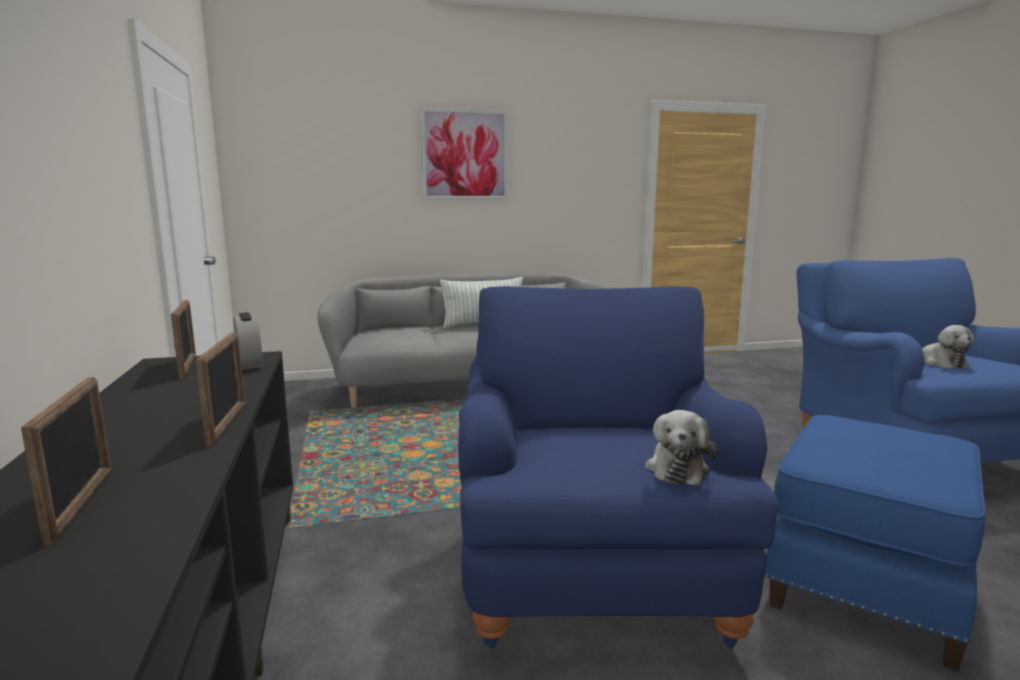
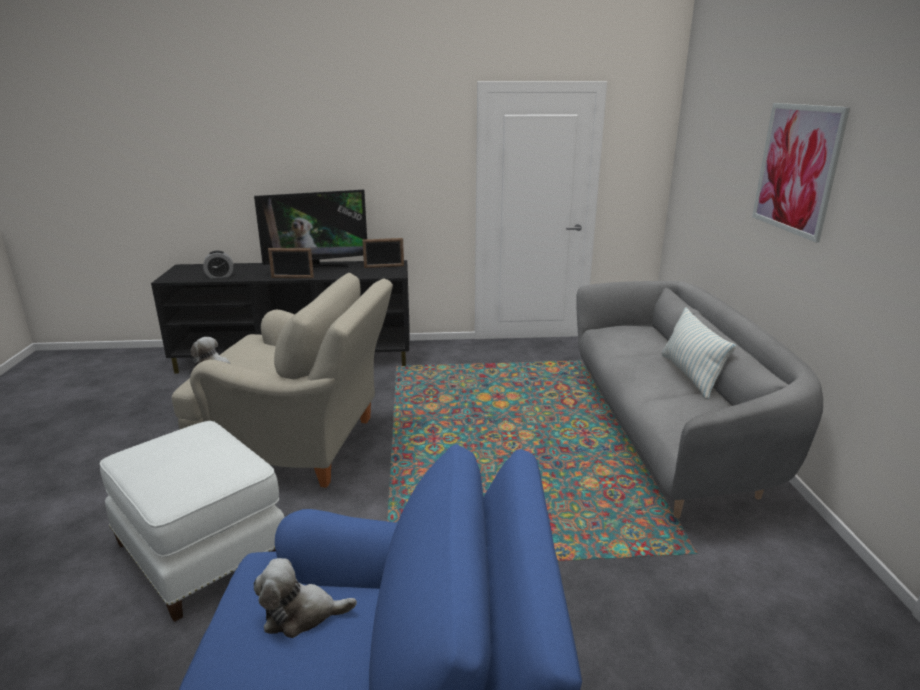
camera: 100 degrees right, 10 degrees up
picture frame [21,377,111,546] -> none
alarm clock [233,312,262,369] -> alarm clock moved to [203,251,233,278]
blue armchair [458,286,779,648] -> beige armchair [172,273,393,488]
blue ottoman [764,415,986,671] -> white ottoman [100,421,284,622]
none -> television [254,190,367,268]

